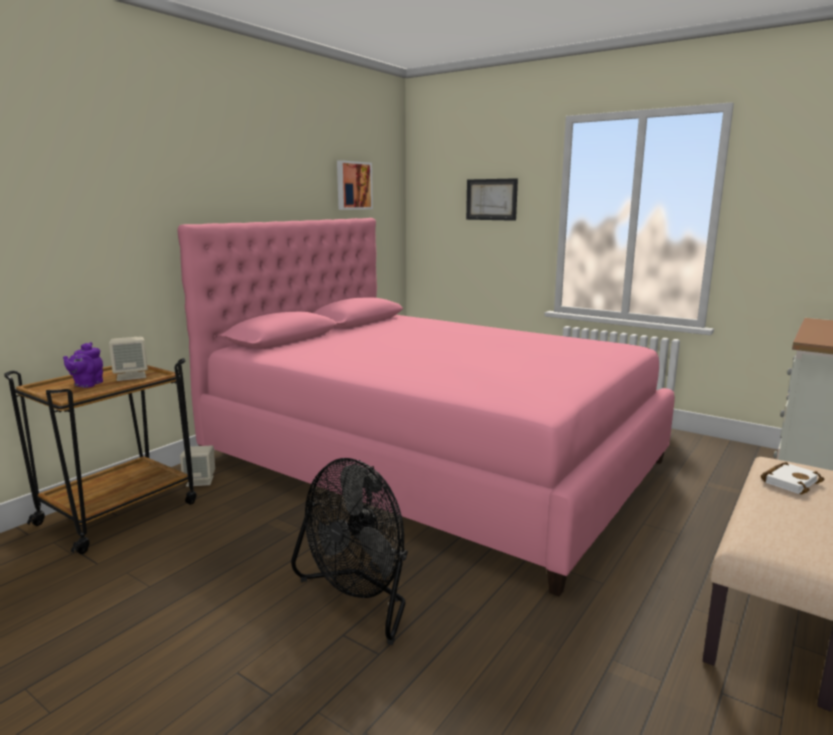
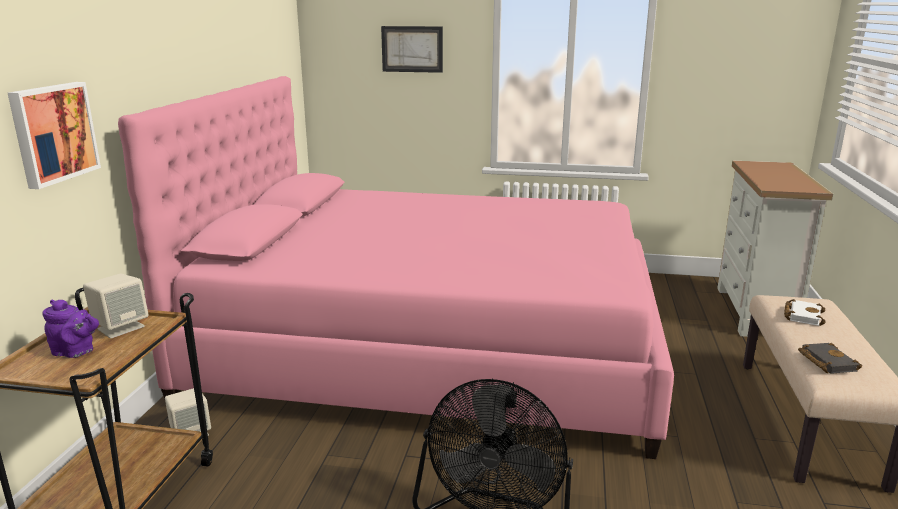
camera: 25 degrees left, 5 degrees up
purple teapot [63,342,103,388] -> purple teapot turned 60 degrees counterclockwise [43,299,99,358]
picture [337,160,373,210] -> picture moved to [8,82,101,189]
none -> black book [798,343,862,374]

